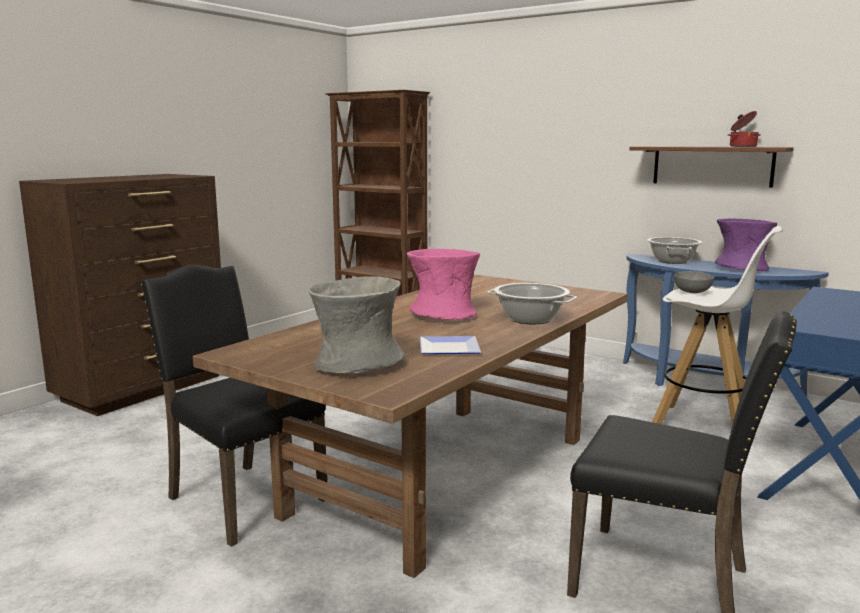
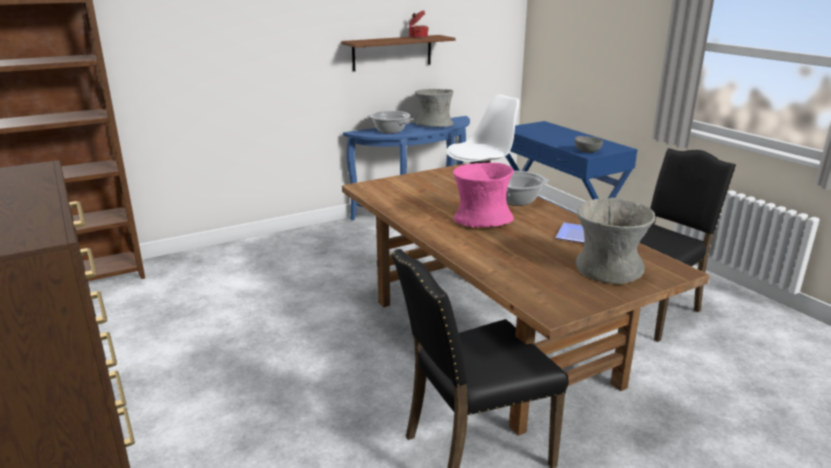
camera: 65 degrees left, 10 degrees up
grey bowl [674,271,714,293] -> grey bowl moved to [575,136,603,153]
purple vase [715,219,777,271] -> grey vase [415,89,454,127]

